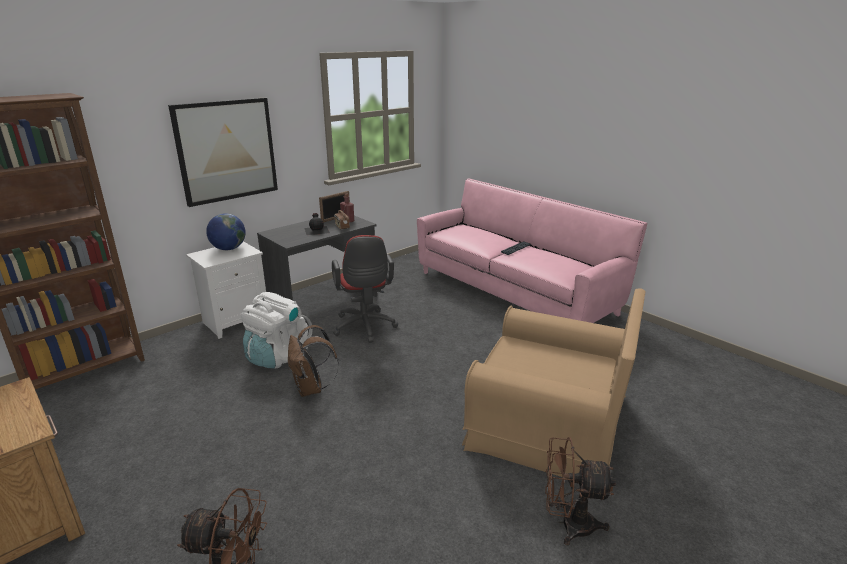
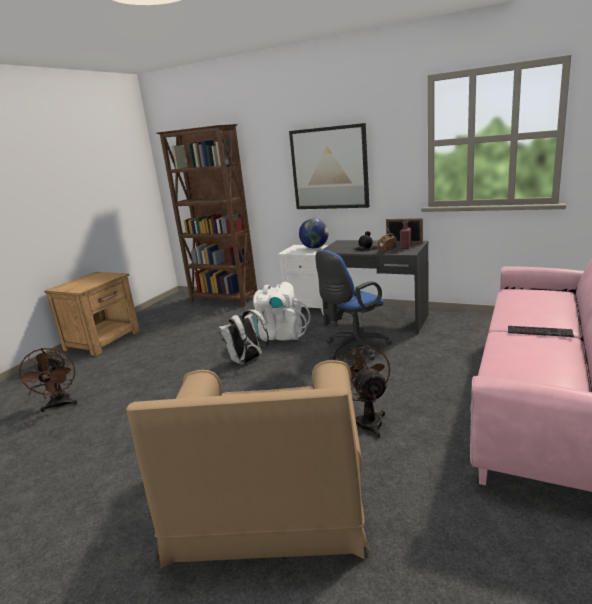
camera: 70 degrees right, 5 degrees down
brown backpack [288,325,339,397] -> white backpack [218,310,269,365]
red office chair [332,235,398,343] -> blue office chair [316,250,392,361]
brown fan [545,437,616,545] -> brown fan moved to [336,343,390,438]

